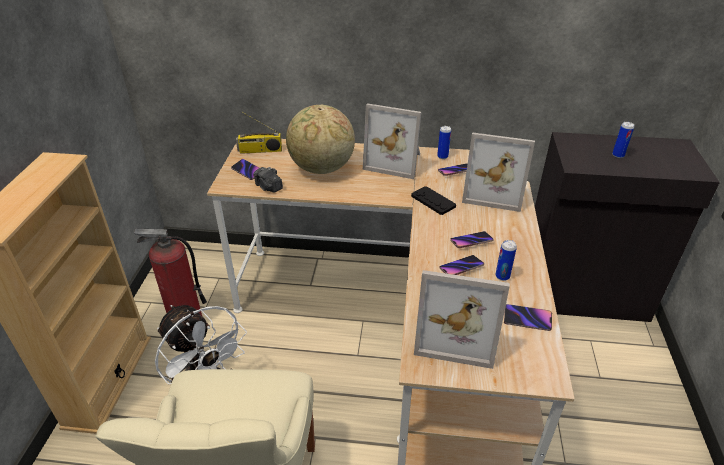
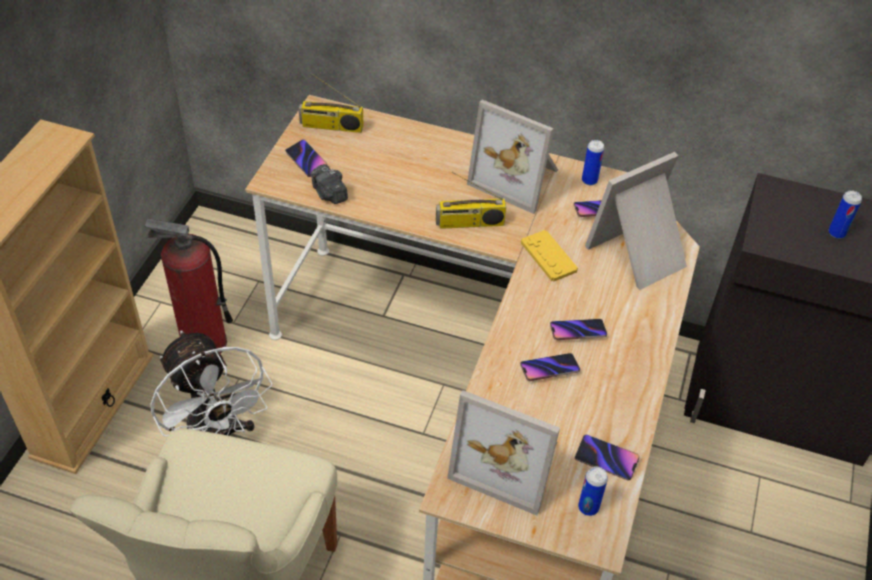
camera: 10 degrees right, 10 degrees up
globe [286,105,355,174] -> none
black game controller [411,186,456,215] -> yellow game controller [521,230,578,282]
picture frame [462,132,535,212] -> picture frame turned 120 degrees clockwise [585,152,687,290]
can [495,240,517,281] -> can moved to [578,467,608,516]
none -> radio [436,172,506,229]

